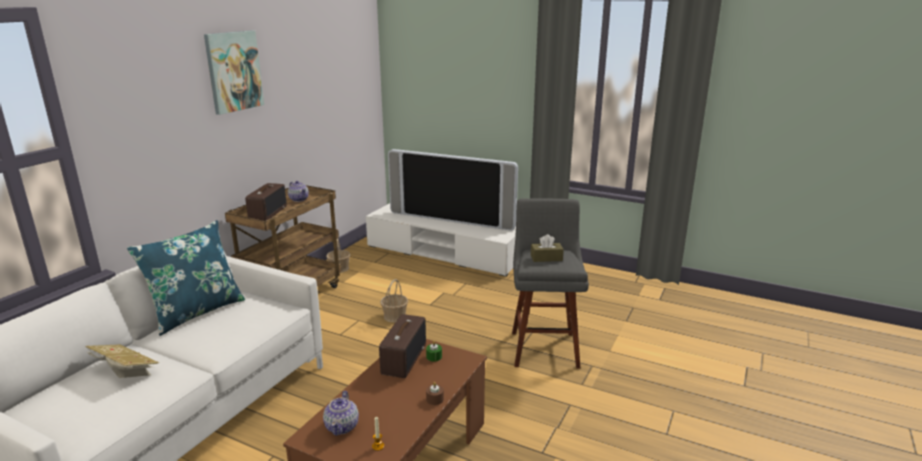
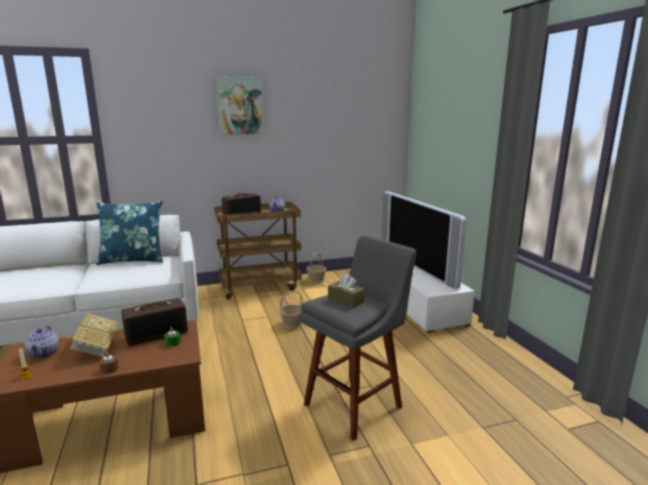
camera: 45 degrees right, 5 degrees down
book [85,344,159,378] -> book moved to [70,313,118,357]
teapot [323,391,359,436] -> teapot turned 60 degrees counterclockwise [25,325,59,359]

